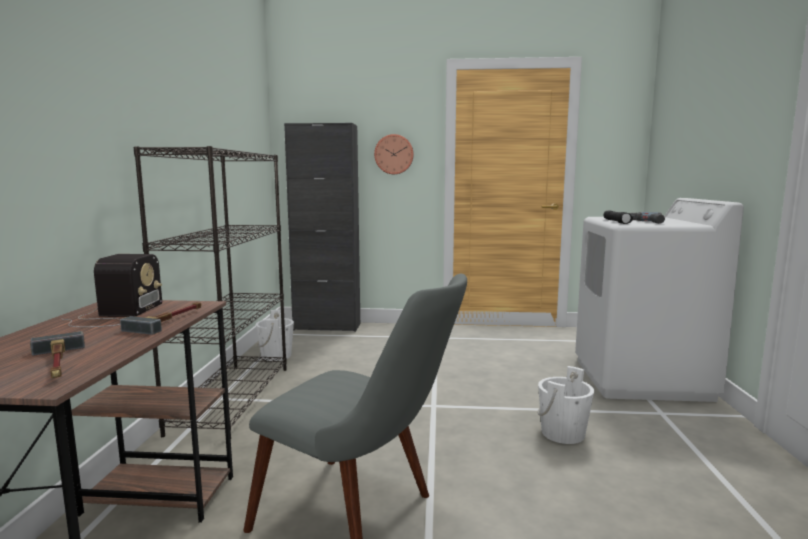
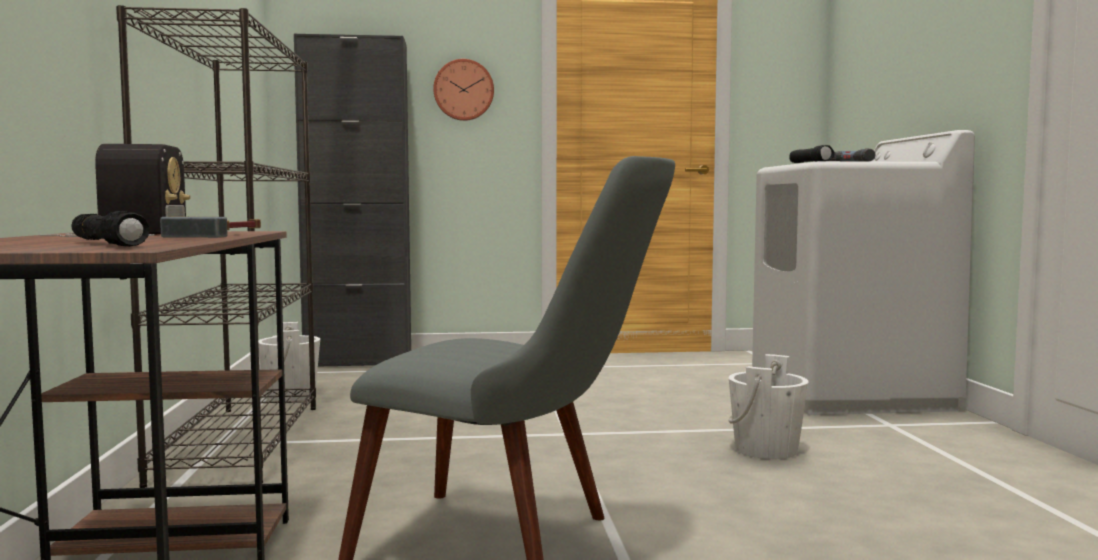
camera: 10 degrees left, 5 degrees down
hammer [30,331,85,378] -> black flashlight [71,211,149,247]

